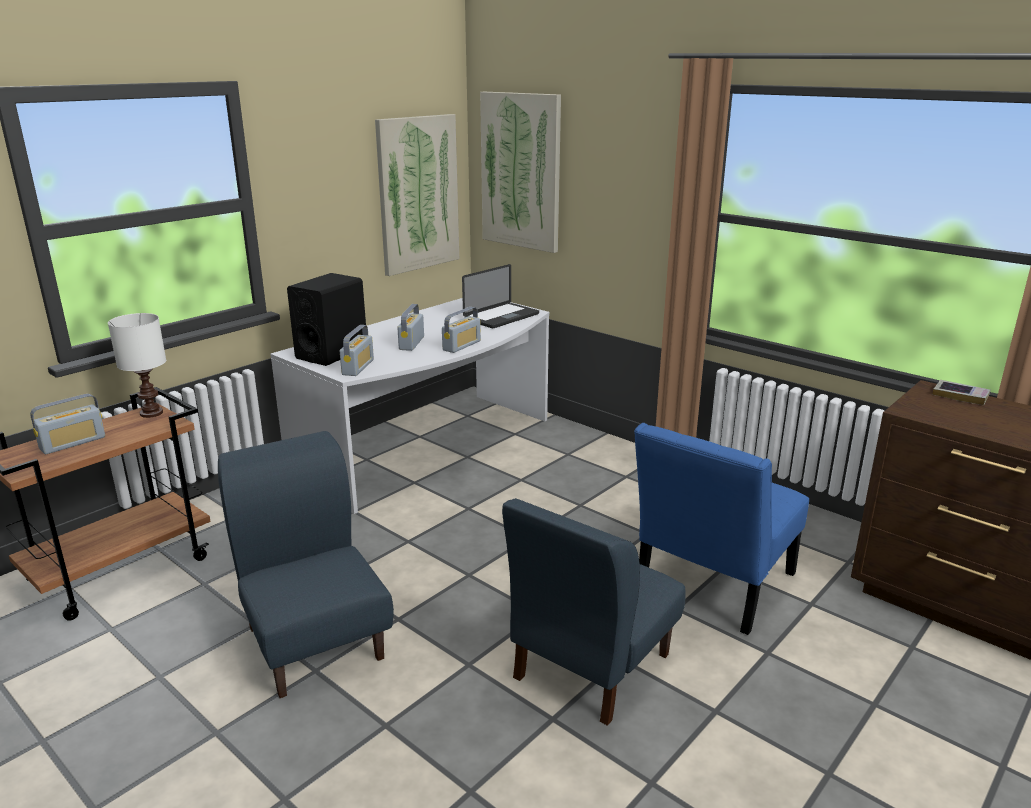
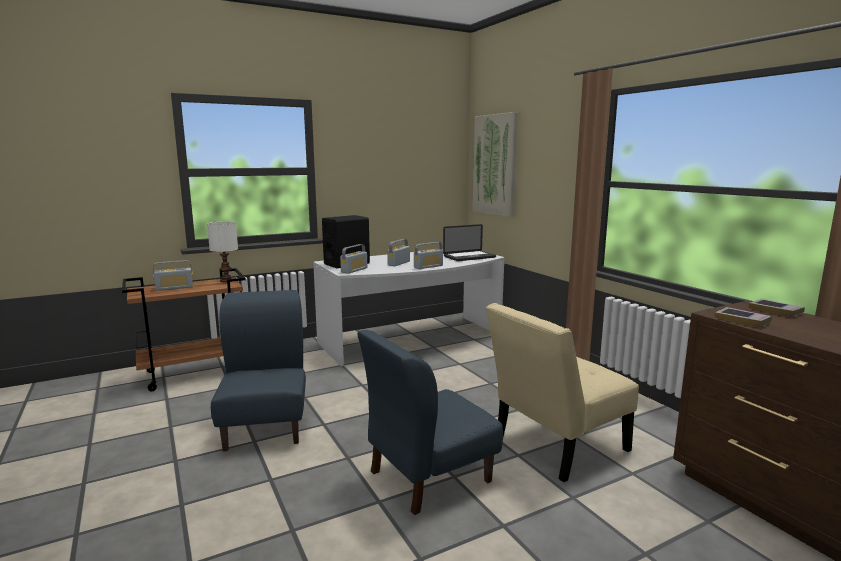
camera: 20 degrees right, 10 degrees down
picture [375,114,459,276] -> none
blue chair [634,423,809,635] -> beige chair [486,303,639,482]
none -> book [715,307,772,328]

